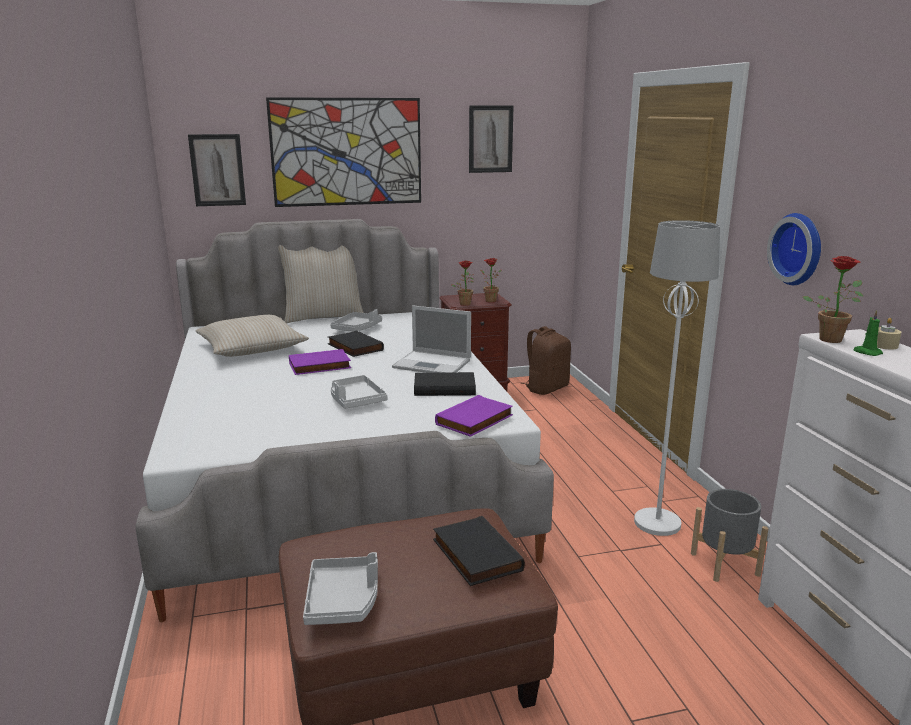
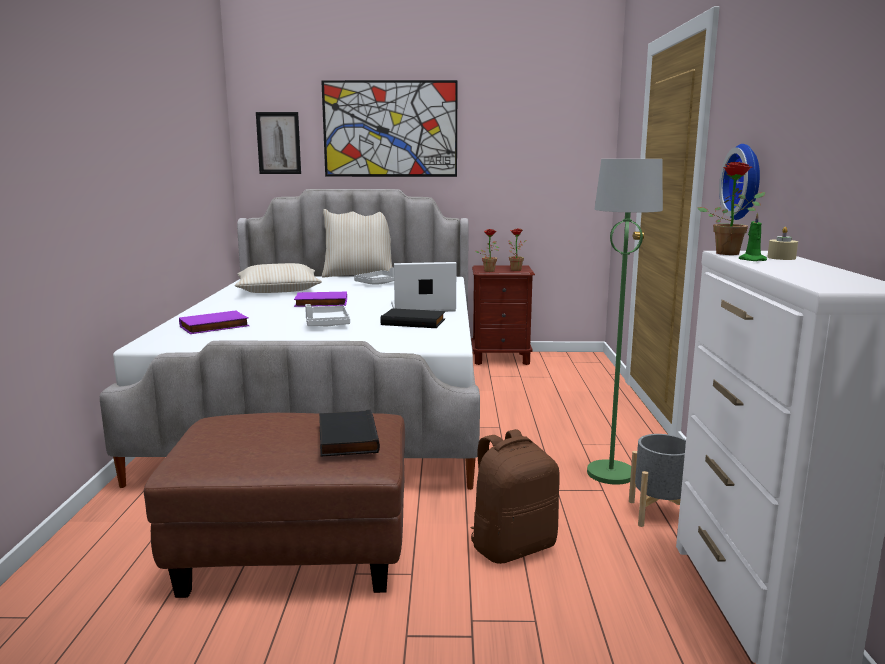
camera: 15 degrees right, 5 degrees down
grey tray [303,552,378,625] -> none
black book [328,331,384,357] -> none
laptop [392,305,471,373] -> laptop turned 135 degrees clockwise [391,262,456,312]
purple book [435,395,513,437] -> purple book moved to [179,310,249,334]
picture [469,105,514,173] -> none
brown backpack [520,326,571,395] -> brown backpack moved to [470,429,560,564]
white floor lamp [634,220,720,536] -> green floor lamp [587,159,663,485]

